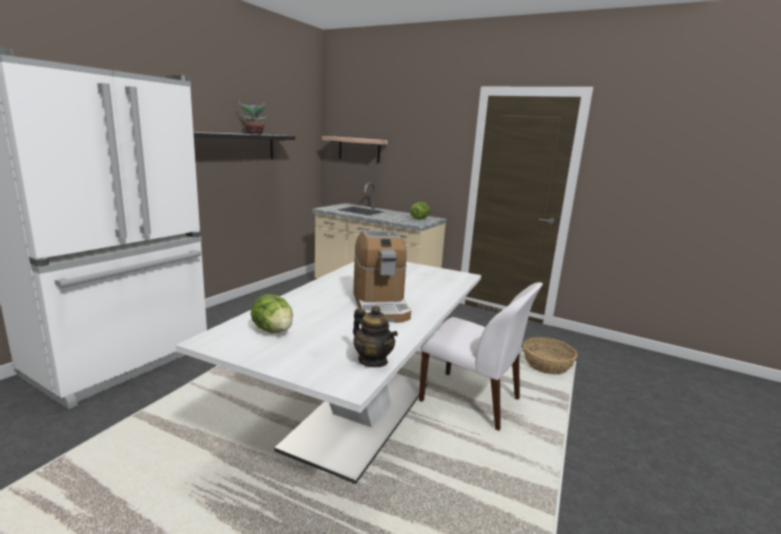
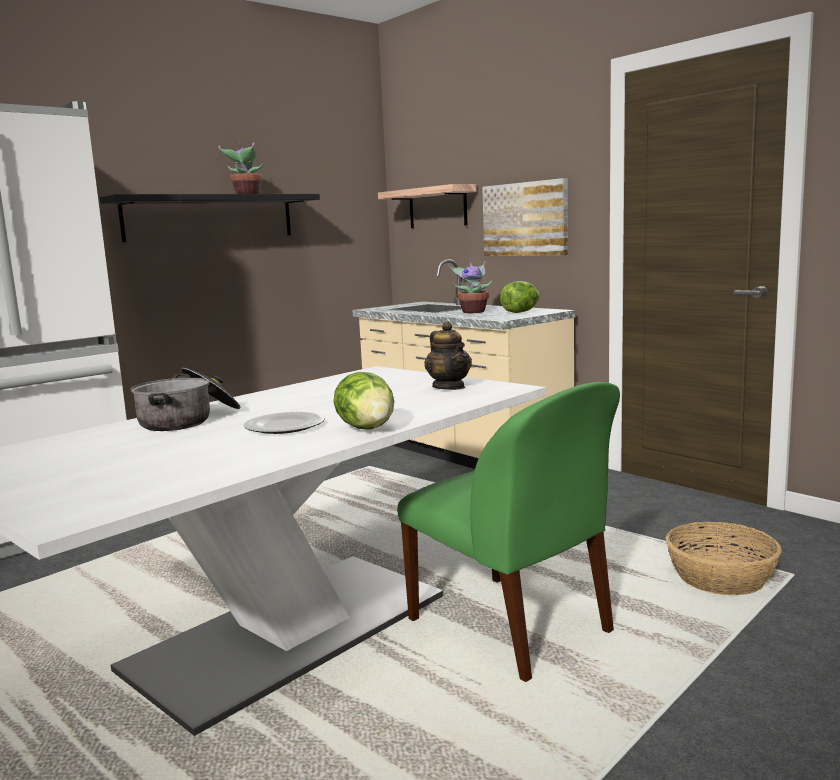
camera: 20 degrees right, 5 degrees down
lettuce [251,294,293,333] -> lettuce moved to [333,372,394,430]
coffee machine [353,230,411,323] -> plate [243,412,325,434]
teapot [353,306,398,367] -> teapot moved to [424,321,472,390]
white chair [419,282,543,431] -> green chair [397,382,620,682]
none -> cooking pot [131,368,240,431]
none -> potted plant [448,258,492,313]
none -> picture [482,178,568,256]

